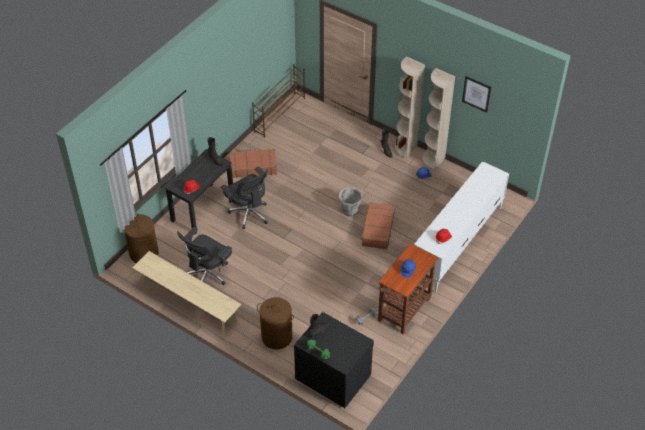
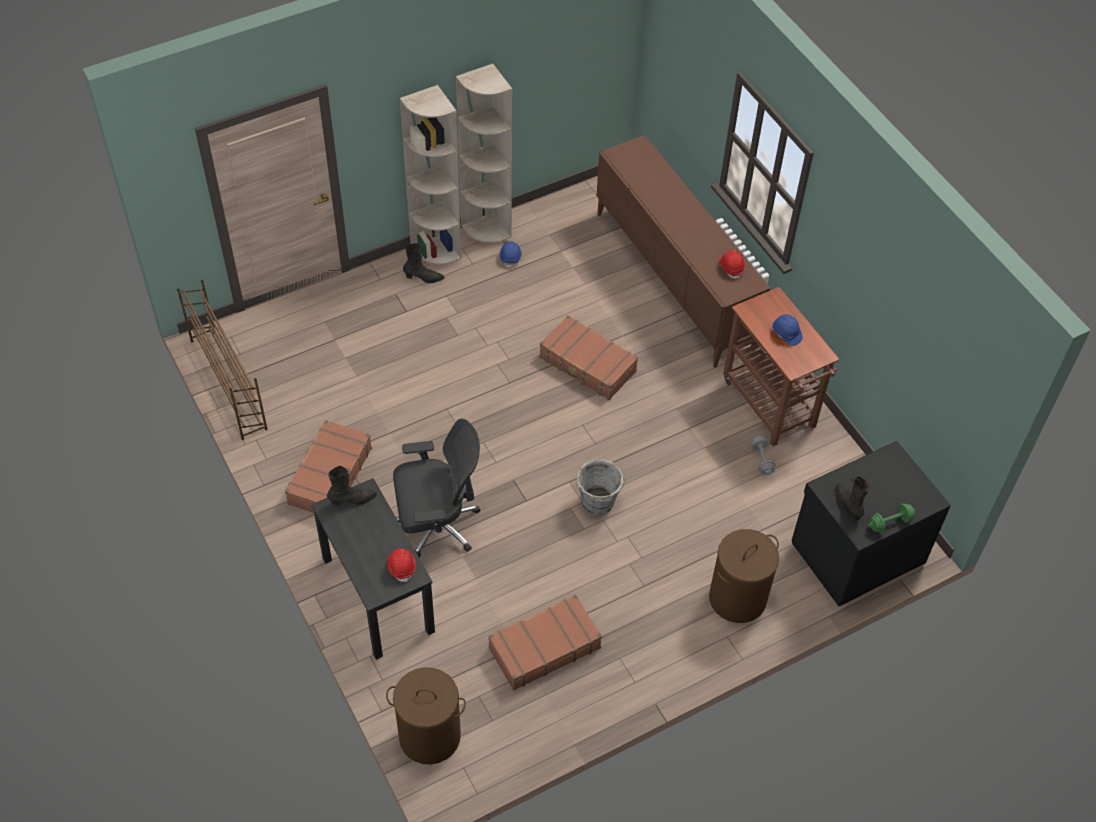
camera: 65 degrees left, 5 degrees up
beige bench [132,251,241,335] -> none
office chair [177,227,232,285] -> brown suitcase [489,594,602,690]
grey bucket [338,187,362,216] -> grey bucket moved to [576,459,625,516]
white cabinet [414,162,509,292] -> brown cabinet [596,135,771,368]
picture [462,76,491,113] -> none

